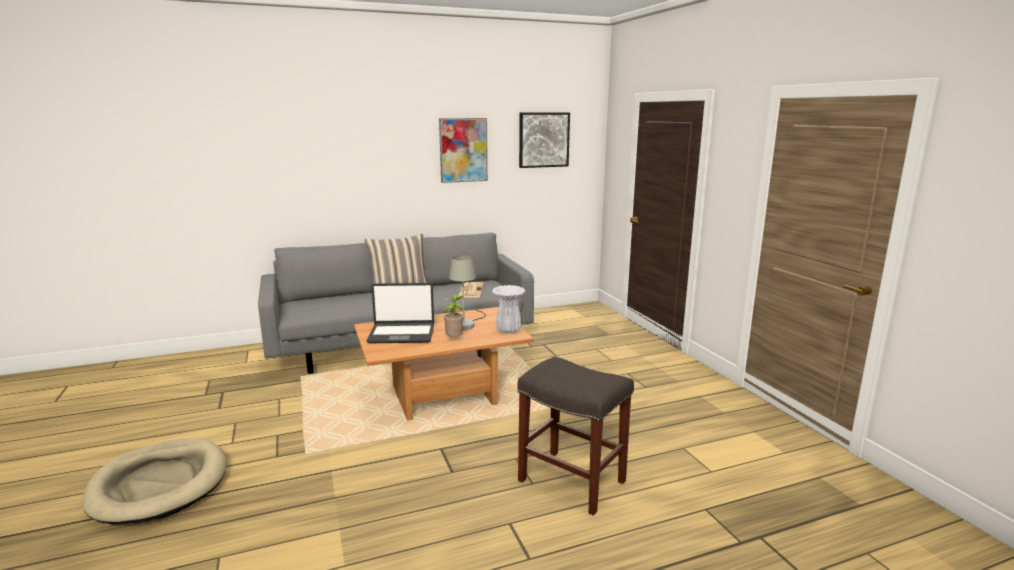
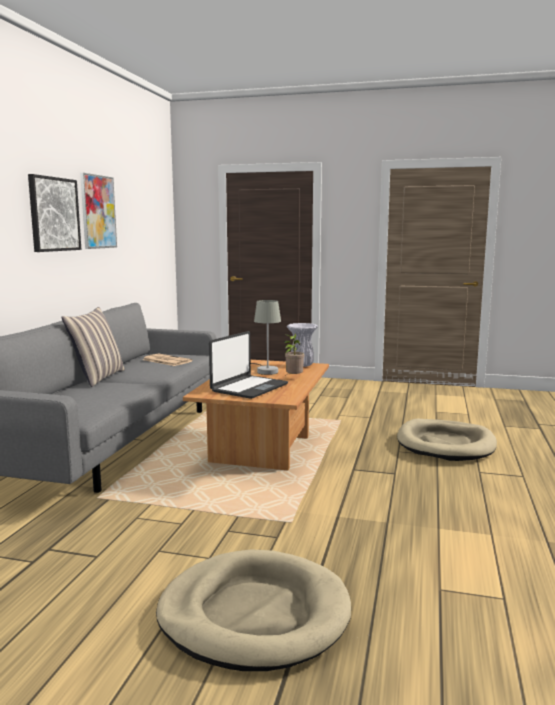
camera: 55 degrees left, 5 degrees down
grey stool [517,356,634,516] -> beige dog bed [397,419,497,461]
picture [519,113,570,168] -> picture moved to [28,174,81,252]

